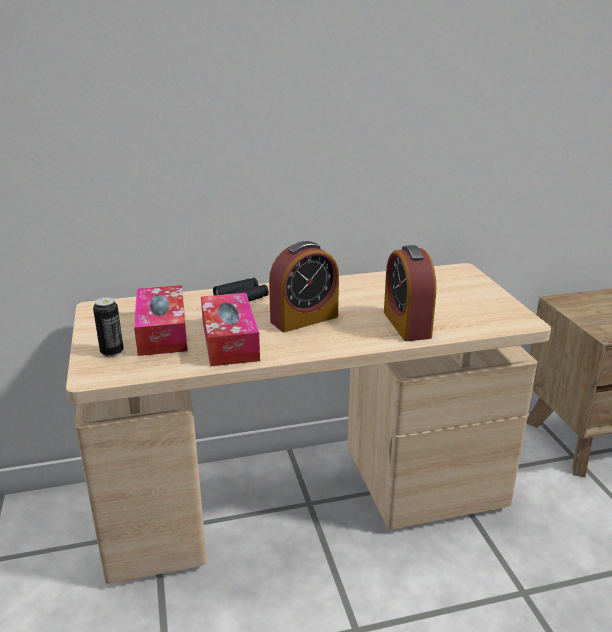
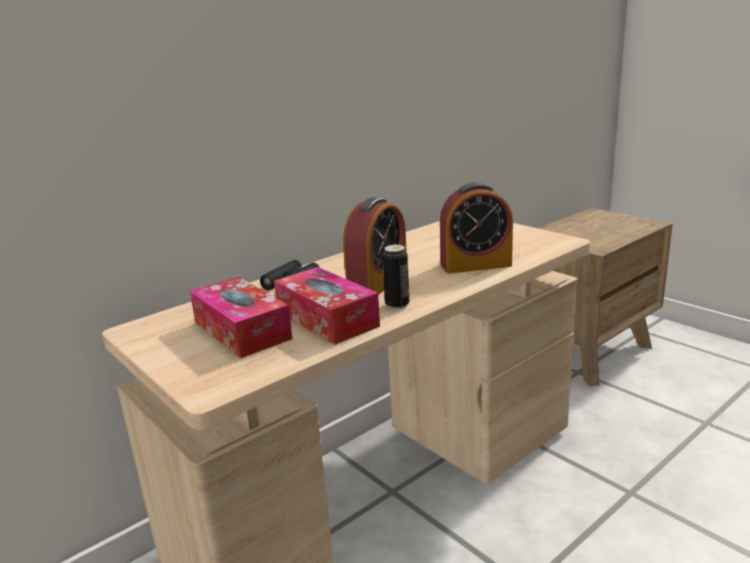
camera: 25 degrees left, 5 degrees down
can [93,297,124,357] -> can moved to [382,245,410,310]
alarm clock [384,245,437,341] -> alarm clock turned 60 degrees counterclockwise [440,182,513,274]

